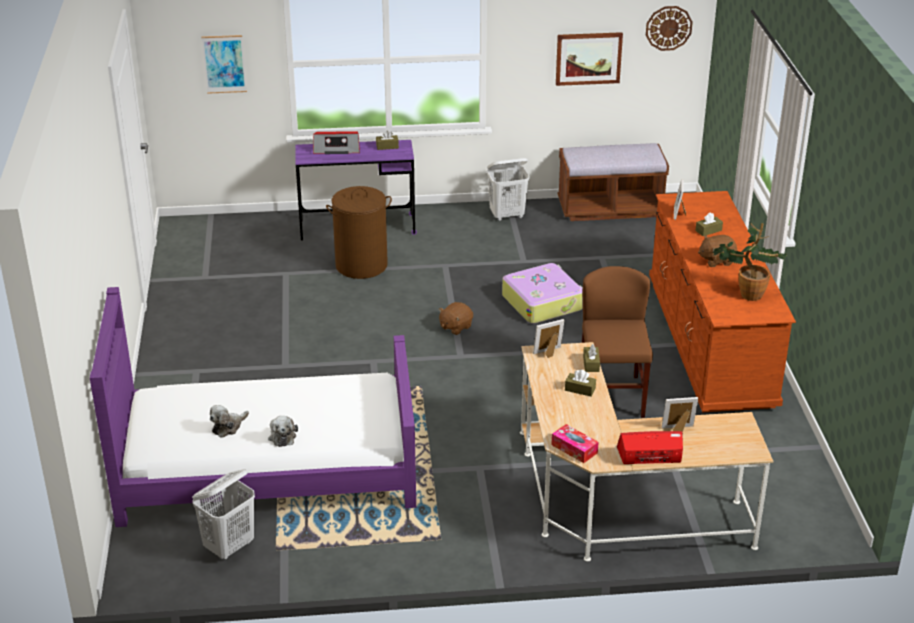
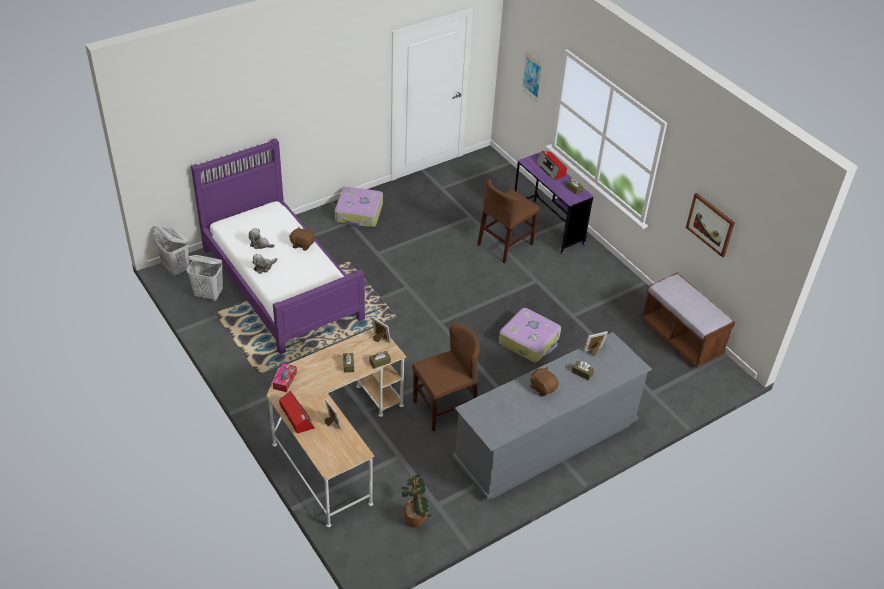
camera: 60 degrees right, 10 degrees up
brown laundry basket [326,186,392,279] -> brown chair [477,179,540,263]
brown plush toy [439,302,473,335] -> brown plush toy moved to [289,227,315,251]
white laundry basket [487,158,530,221] -> white laundry basket moved to [154,226,189,277]
wall clock [646,6,693,51] -> none
brown dresser [649,191,796,412] -> grey dresser [452,332,652,500]
potted plant [713,223,787,301] -> potted plant moved to [402,474,432,528]
none -> suitcase [335,187,383,227]

